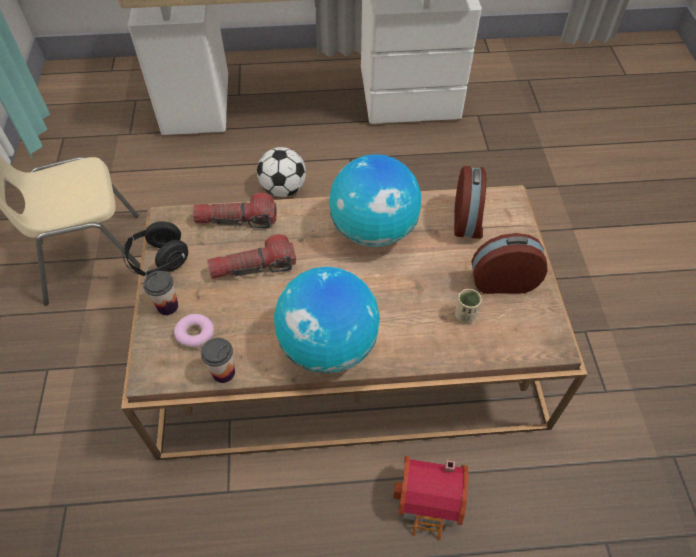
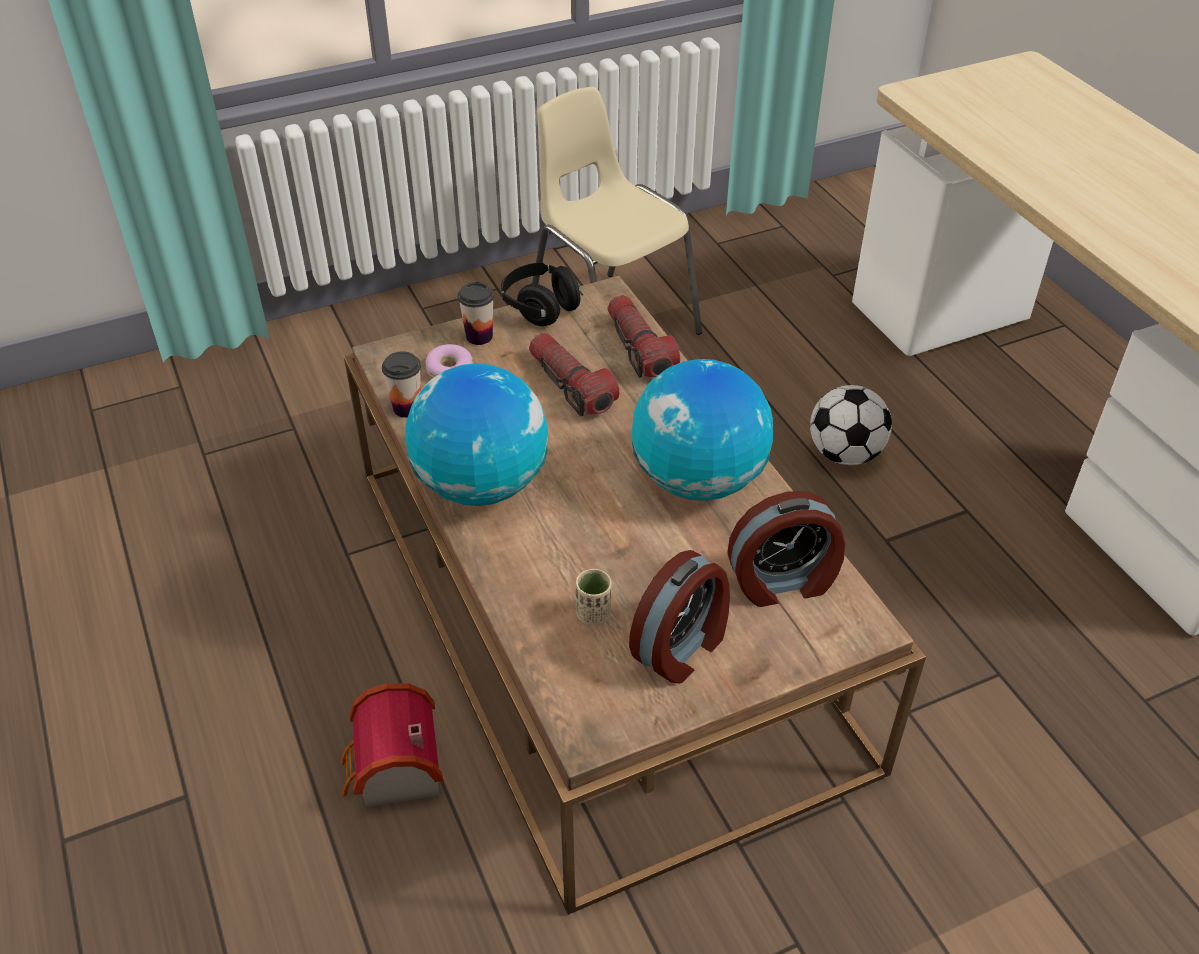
camera: 70 degrees right, 10 degrees down
alarm clock [471,233,548,294] -> alarm clock turned 60 degrees clockwise [629,550,730,684]

